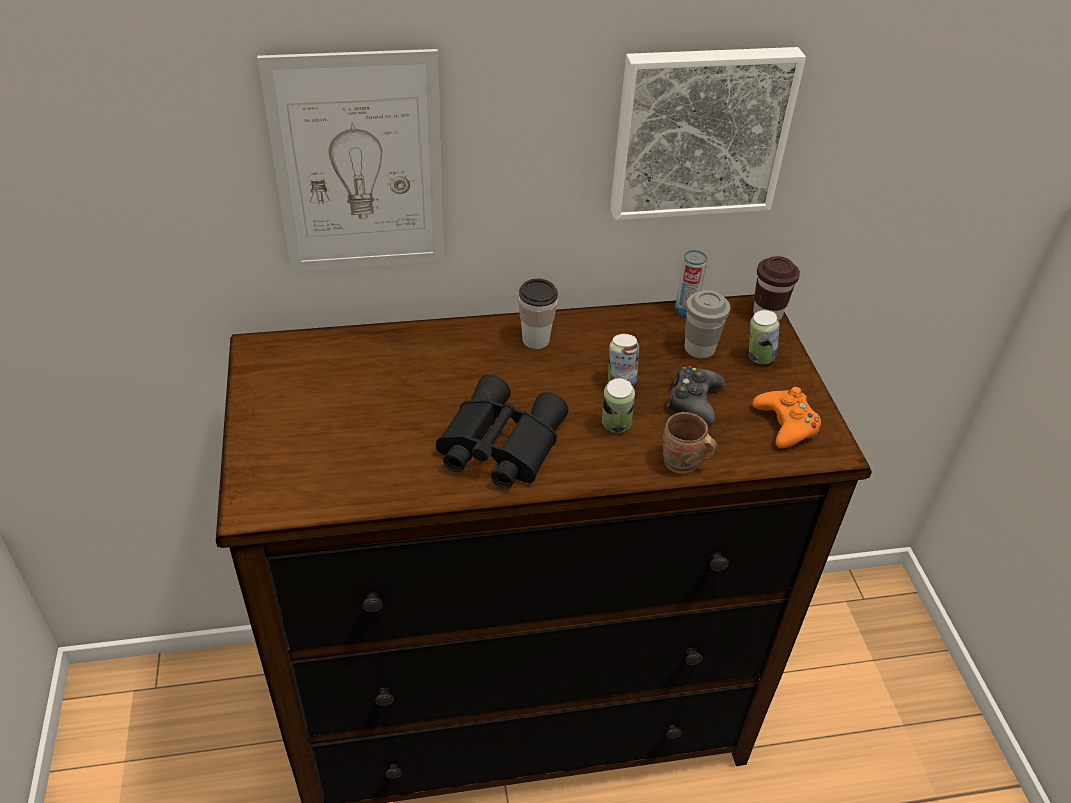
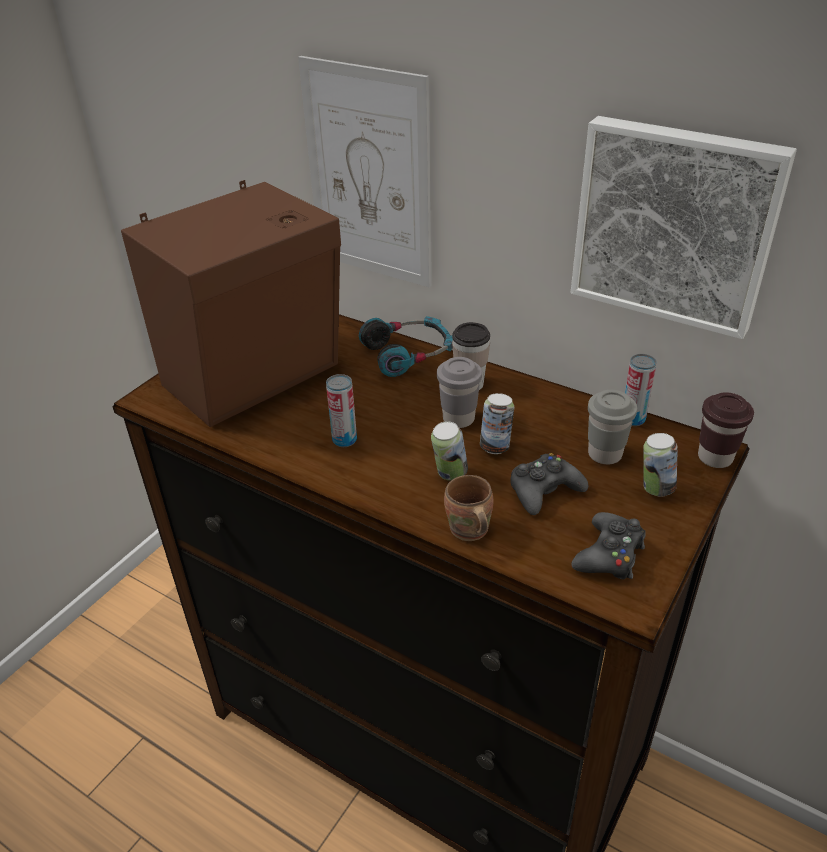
camera: 45 degrees right, 5 degrees down
black binoculars [436,374,568,488] -> can [326,374,357,447]
orange game controller [752,387,821,448] -> black game controller [571,512,646,580]
none -> brown speaker [121,180,341,427]
none -> headphones [359,316,453,377]
none -> grey cup [437,357,482,428]

